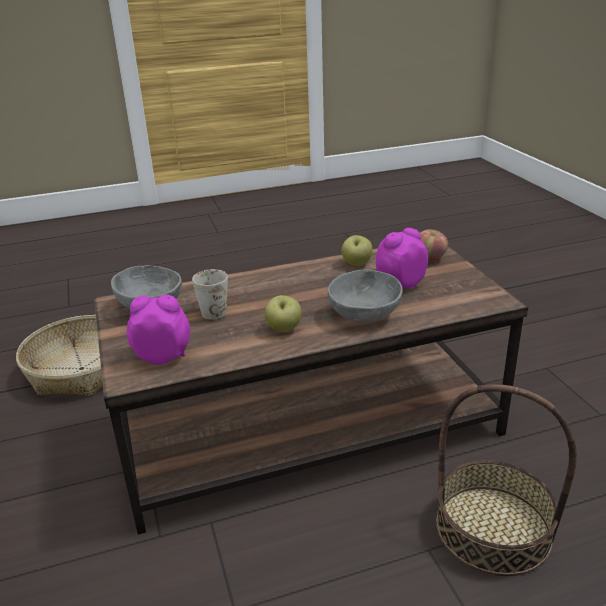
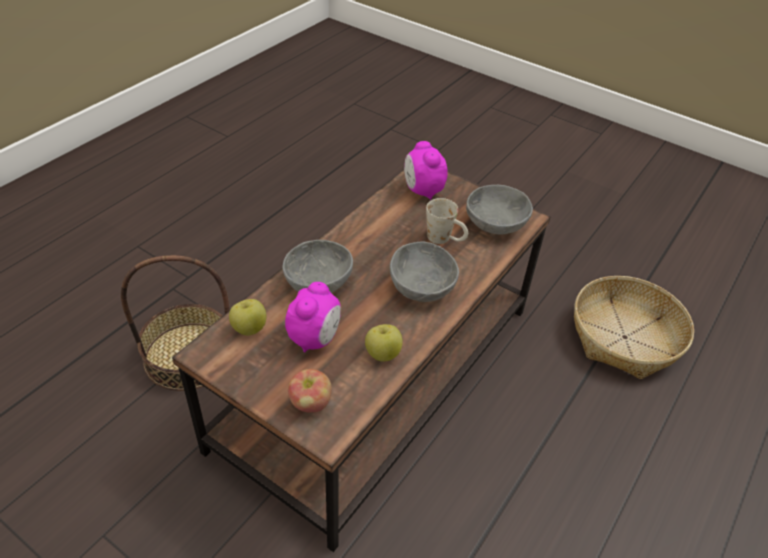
camera: 140 degrees right, 15 degrees up
alarm clock [127,295,190,365] -> alarm clock turned 105 degrees clockwise [404,141,448,200]
apple [265,295,302,332] -> apple moved to [229,299,266,336]
none -> grey bowl [390,241,459,302]

